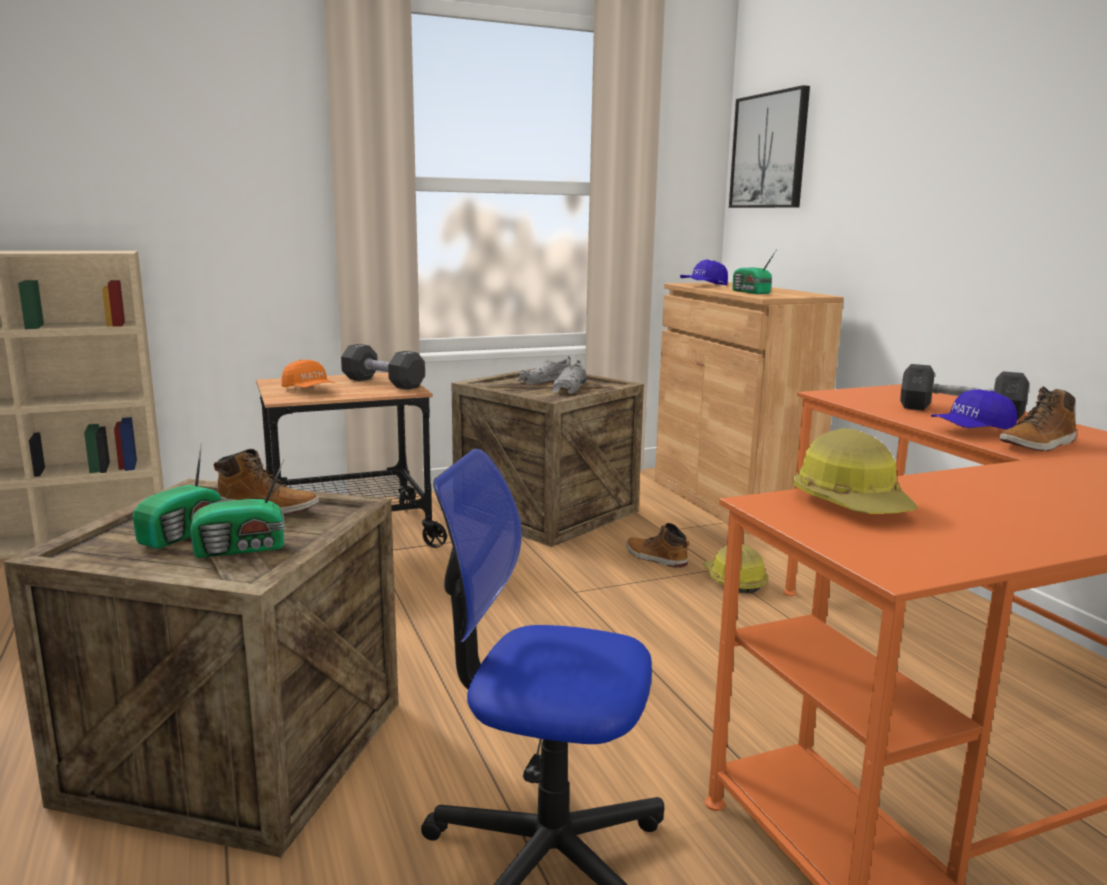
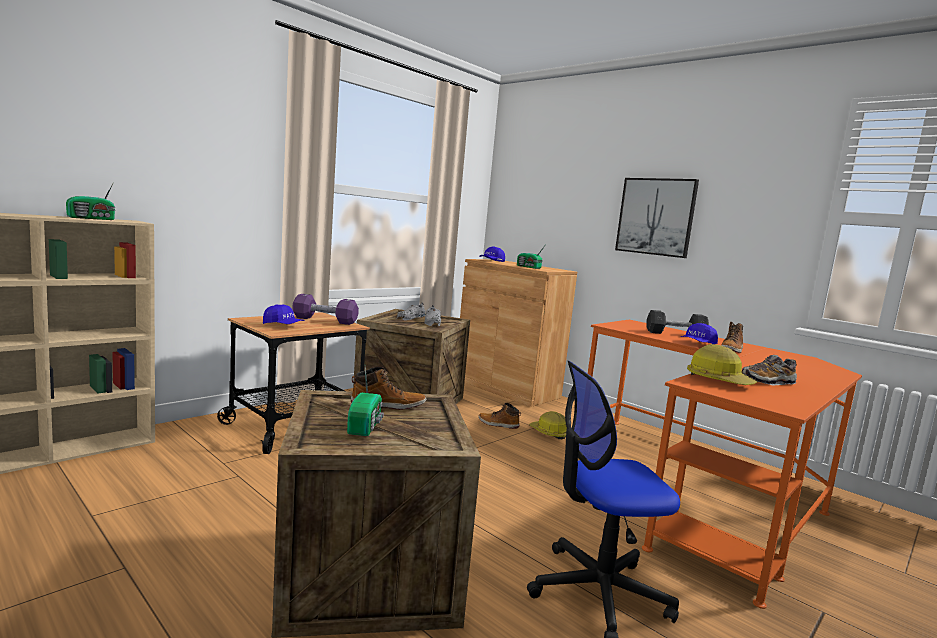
camera: 25 degrees left, 5 degrees down
radio [190,459,285,558] -> radio moved to [66,182,115,220]
orange cap [281,359,335,388] -> blue cap [263,304,305,324]
black dumbbell [341,344,425,390] -> purple dumbbell [293,294,359,325]
picture [729,85,810,208] -> picture moved to [615,178,699,258]
none -> shoe [742,355,797,385]

